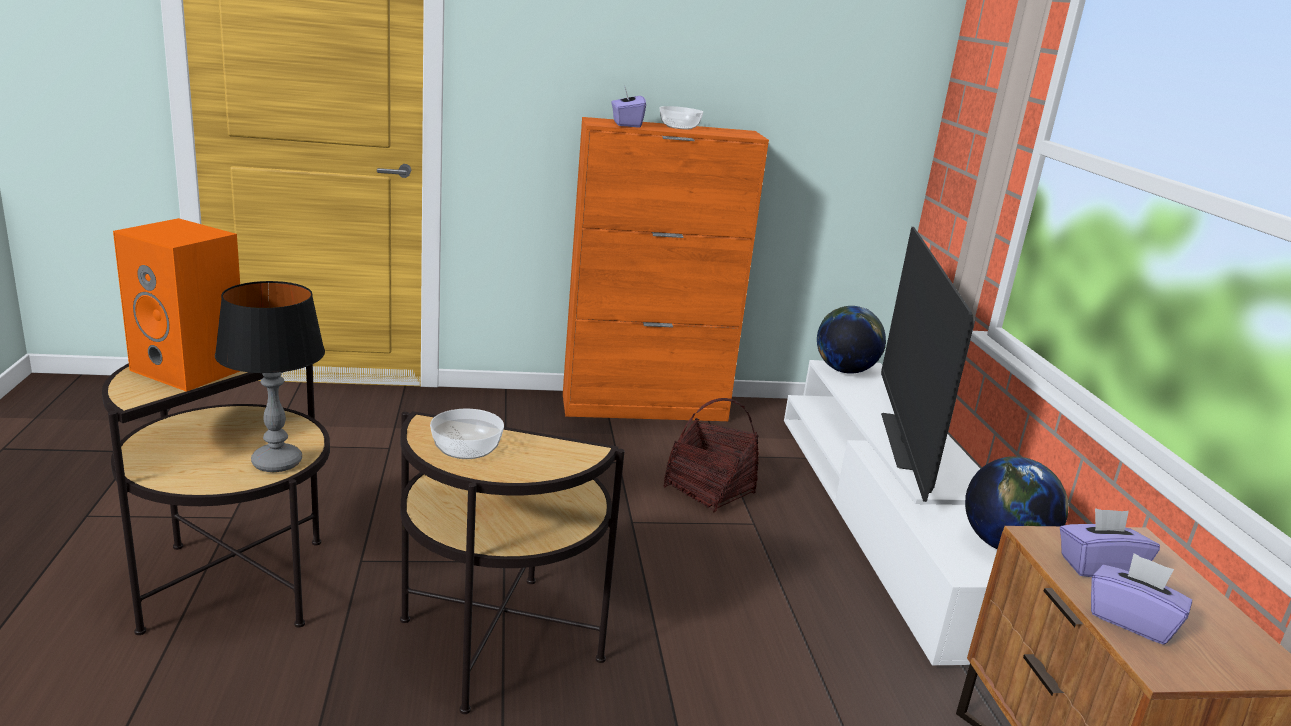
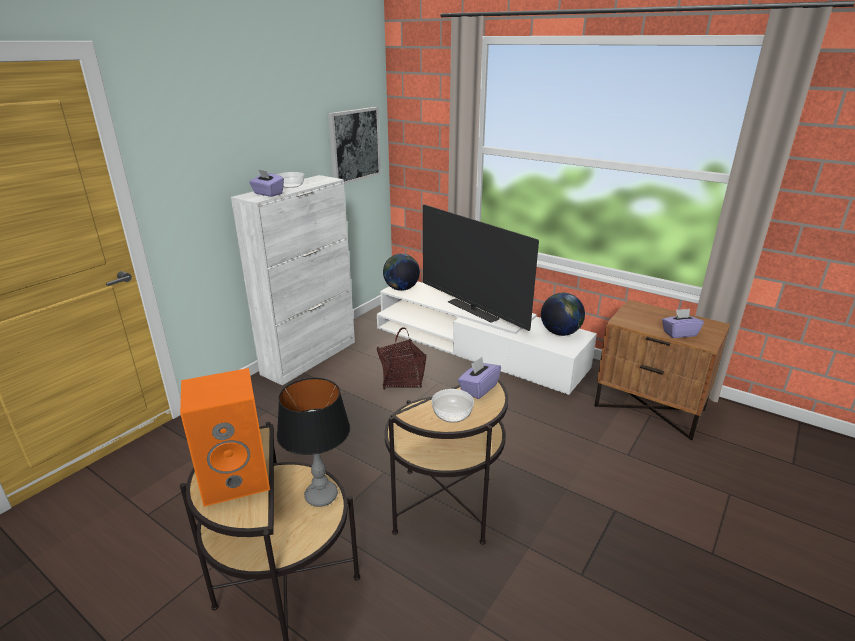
camera: 45 degrees left, 5 degrees up
orange cabinet [563,117,769,421] -> white cabinet [231,175,355,385]
purple tissue box [1060,508,1160,577] -> purple tissue box moved to [458,357,501,399]
none -> picture [328,107,381,184]

